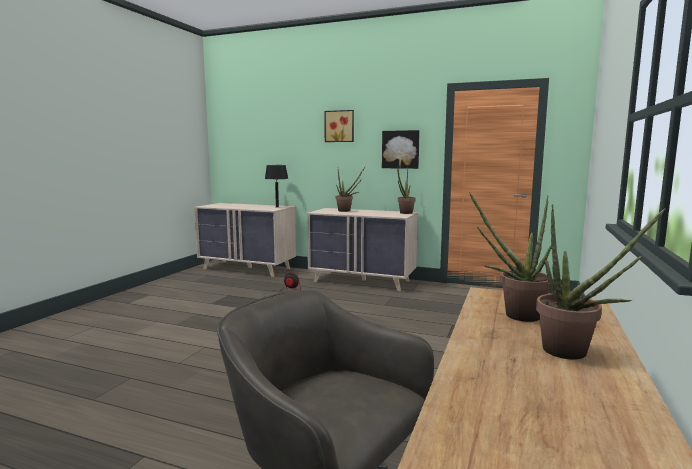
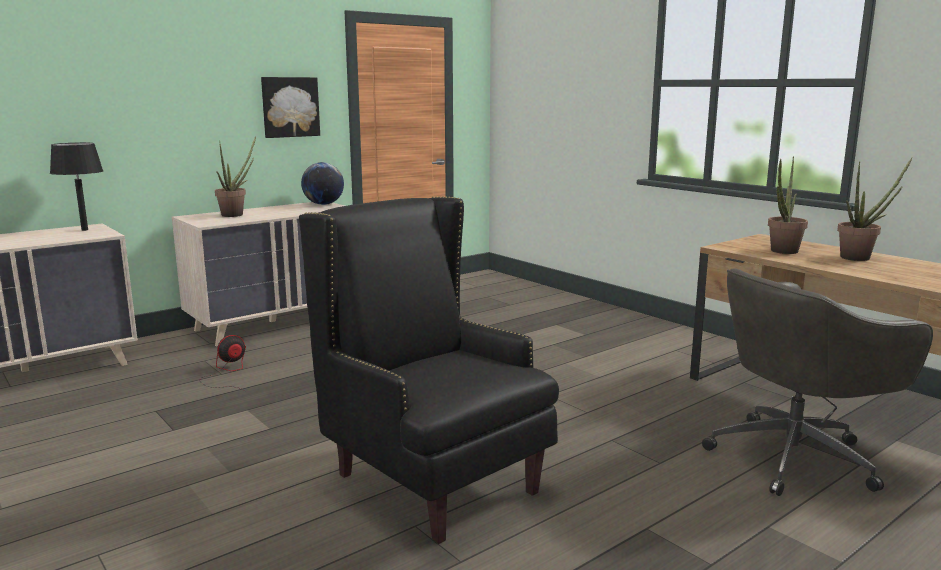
camera: 60 degrees left, 5 degrees up
picture [324,110,354,142] -> none
potted plant [397,167,416,214] -> globe [301,162,344,205]
none -> black armchair [299,196,559,544]

